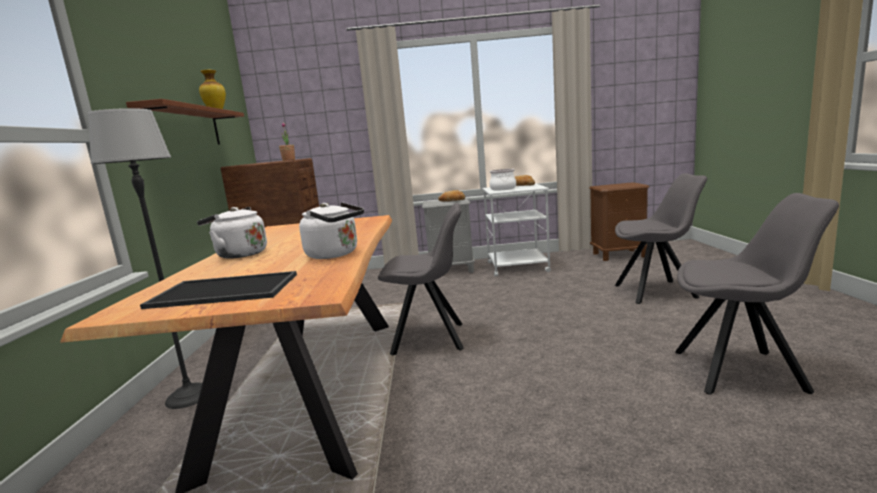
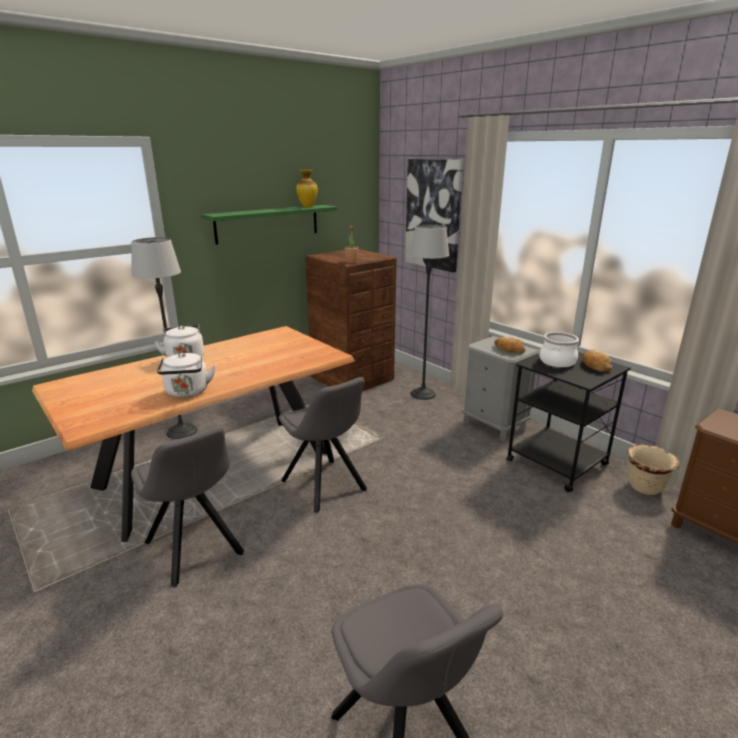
camera: 50 degrees right, 10 degrees up
brown shelf [126,99,244,145] -> green shelf [201,205,338,245]
tray [140,271,297,309] -> none
white cart [482,183,551,276] -> black cart [507,352,631,492]
grey chair [615,173,707,304] -> grey chair moved to [131,426,244,587]
none -> picture [405,159,463,272]
none -> floor lamp [410,224,449,400]
none -> beige planter [627,444,680,495]

